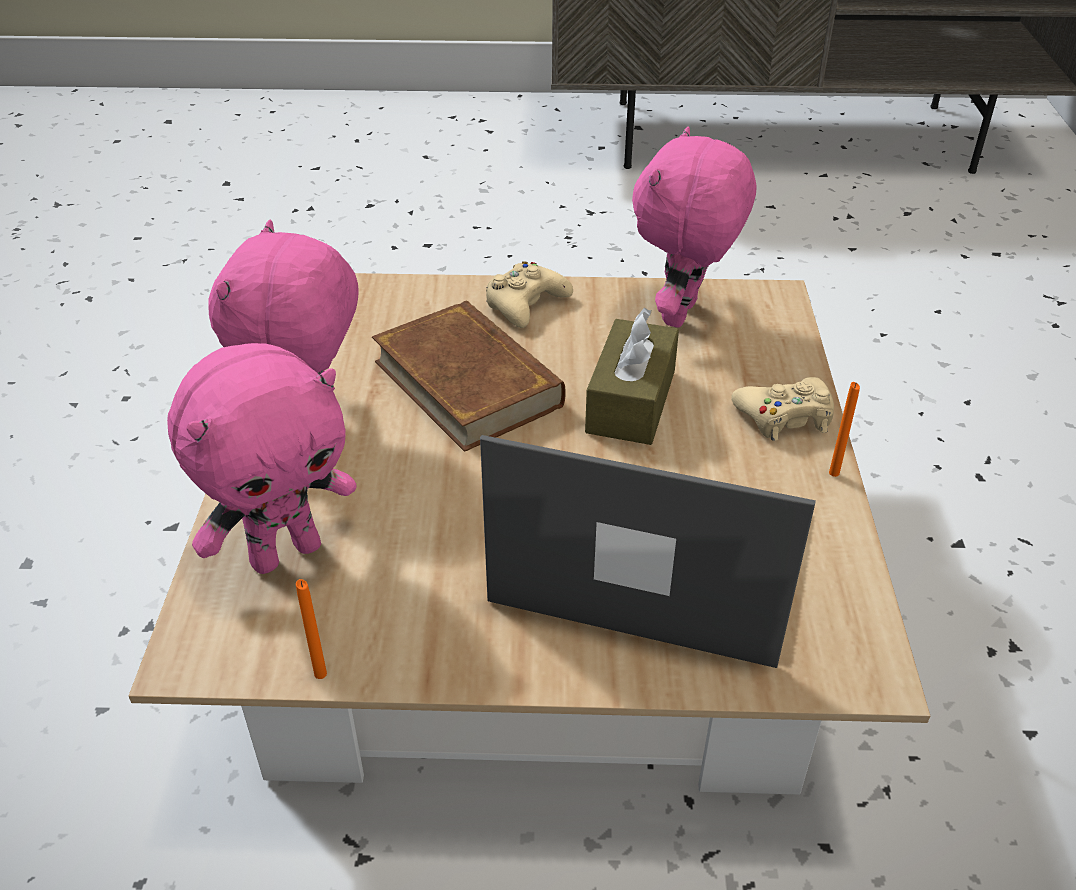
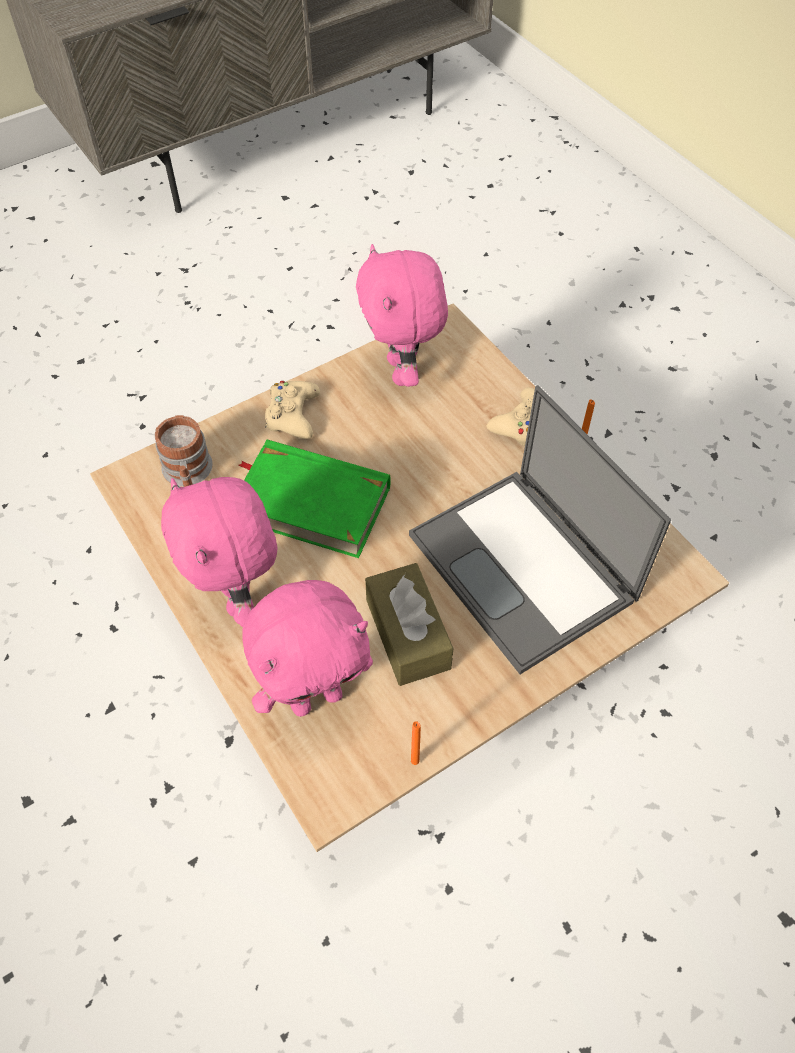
camera: 35 degrees left, 15 degrees up
pink plush toy [167,343,357,574] -> pink plush toy turned 45 degrees clockwise [242,580,373,717]
brown book [372,300,566,452] -> green book [239,440,391,558]
laptop [480,435,816,668] -> laptop turned 105 degrees counterclockwise [409,385,671,674]
brown tissue box [585,307,679,445] -> brown tissue box moved to [365,563,453,686]
none -> mug [155,415,213,487]

